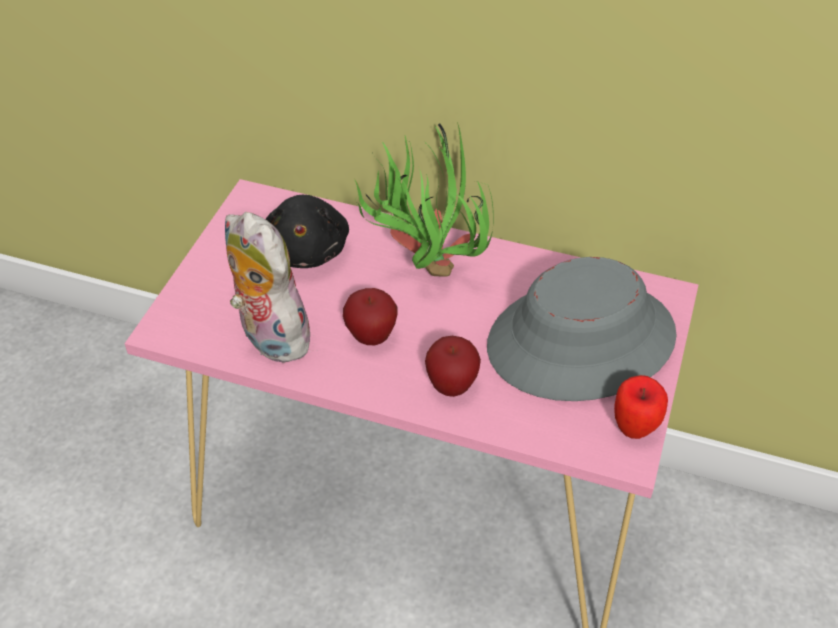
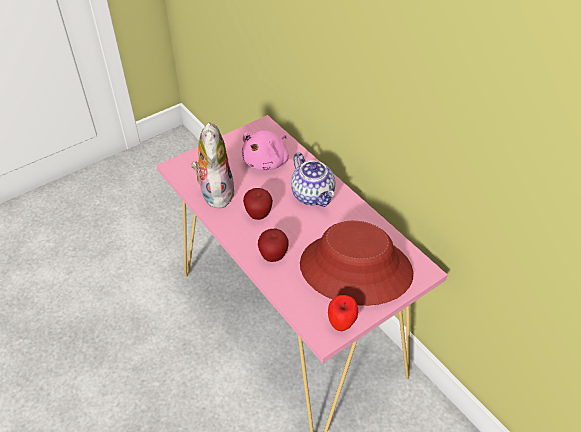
camera: 35 degrees right, 0 degrees up
black plush toy [266,195,349,268] -> pink plush toy [242,130,289,170]
potted plant [354,122,494,277] -> teapot [291,153,335,207]
grey hat [487,257,677,401] -> red hat [300,221,413,306]

